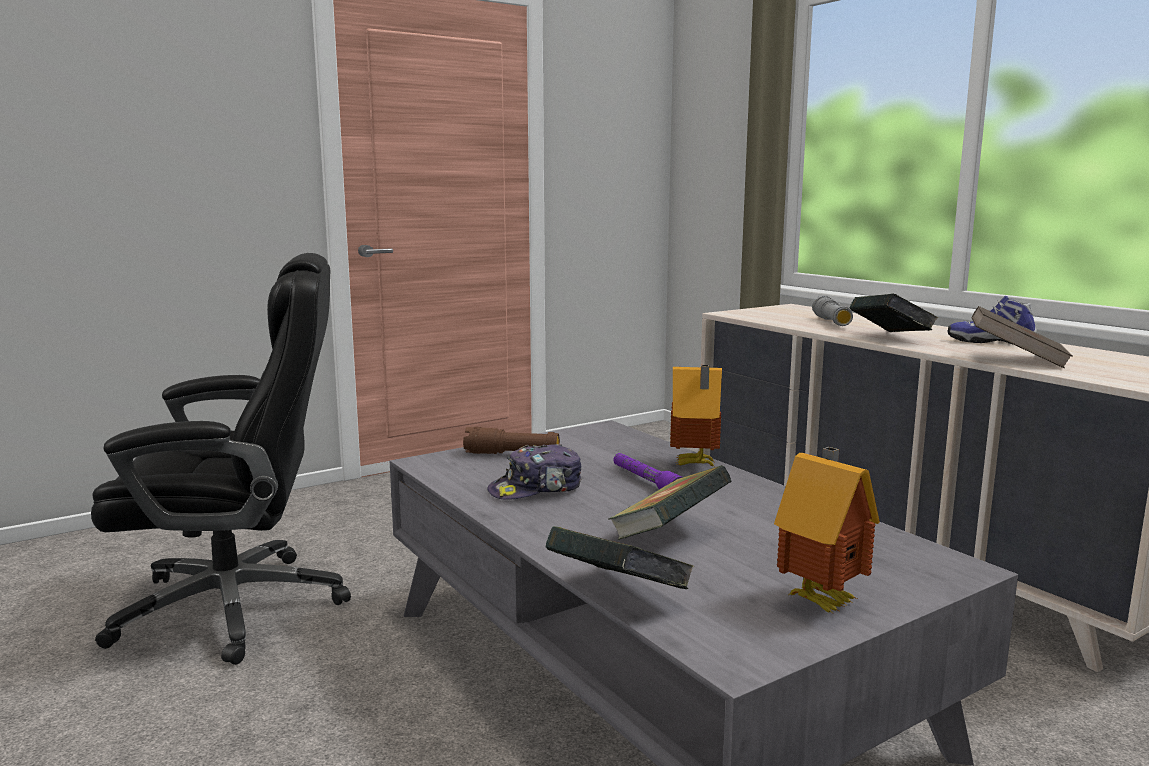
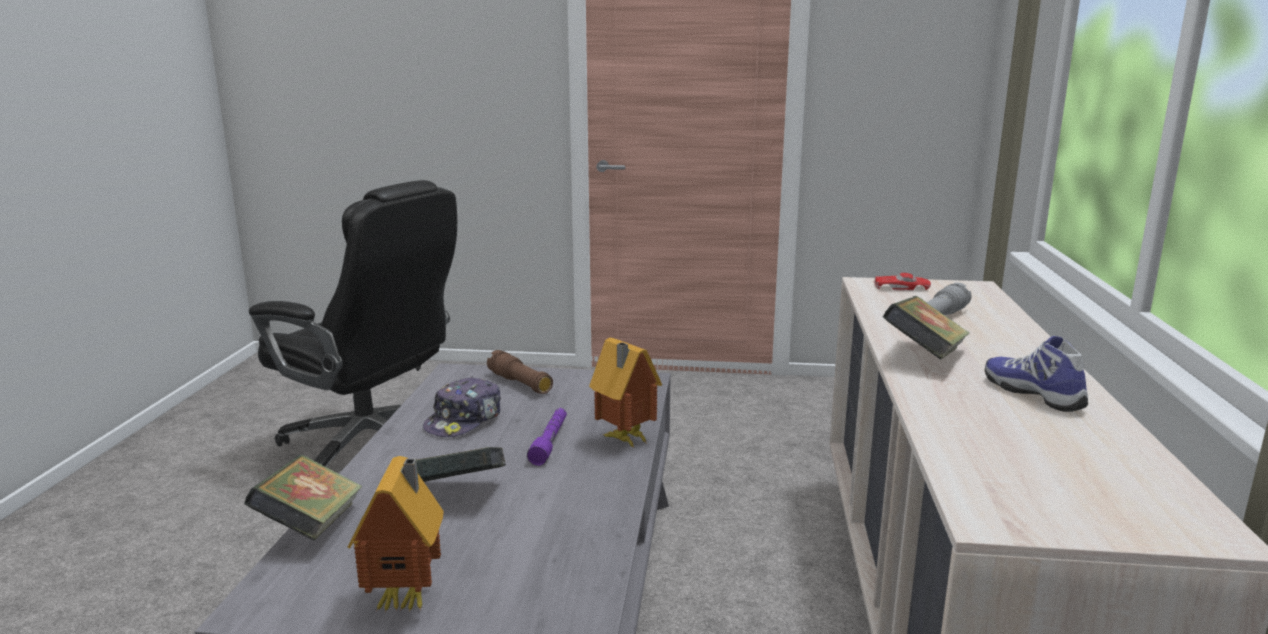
camera: 40 degrees right, 5 degrees up
cap [487,444,582,500] -> cap turned 75 degrees counterclockwise [423,376,501,437]
brown book [971,306,1073,369] -> none
none -> red toy car [874,273,931,291]

